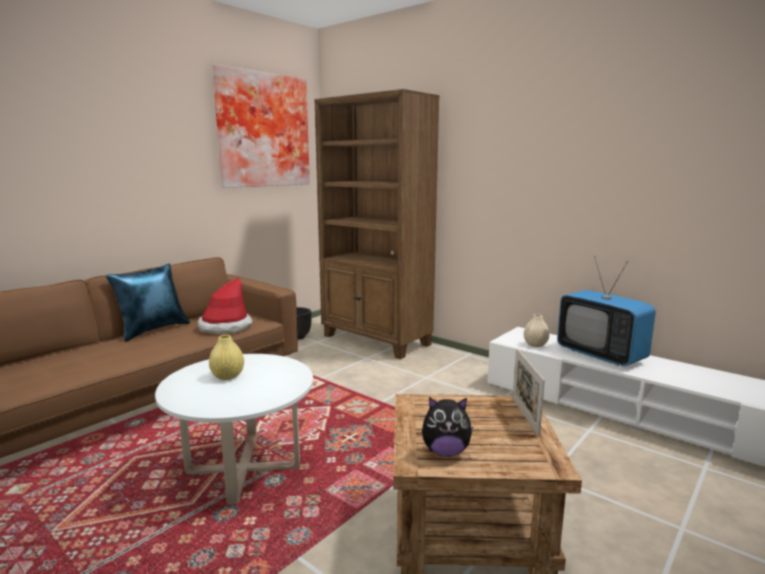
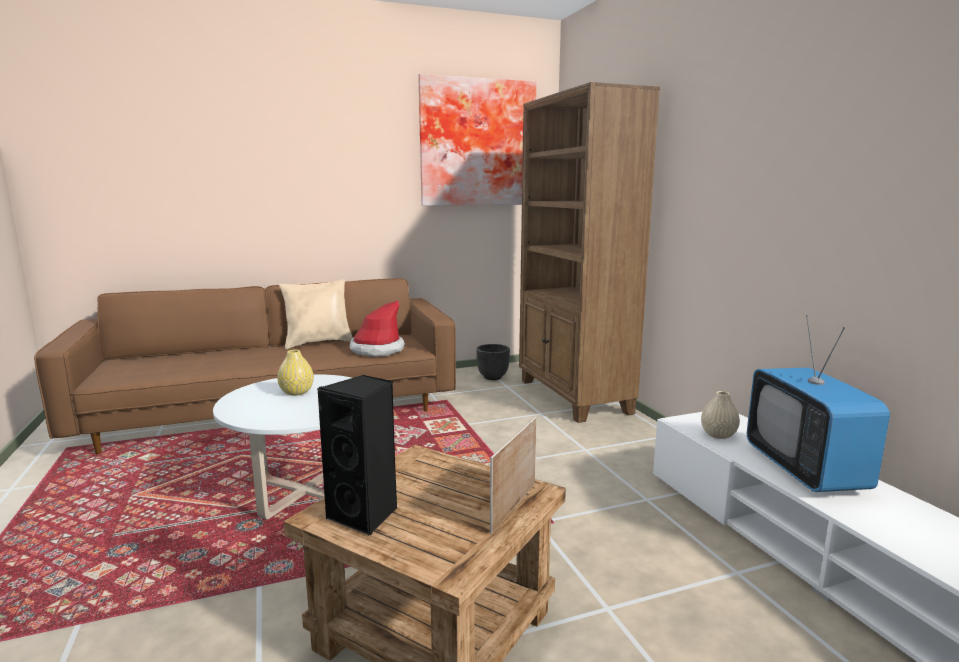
camera: 30 degrees right, 0 degrees up
blue pillow [106,263,190,342] -> beige pillow [279,279,353,350]
plush toy [422,397,474,457] -> black speaker [317,375,398,536]

